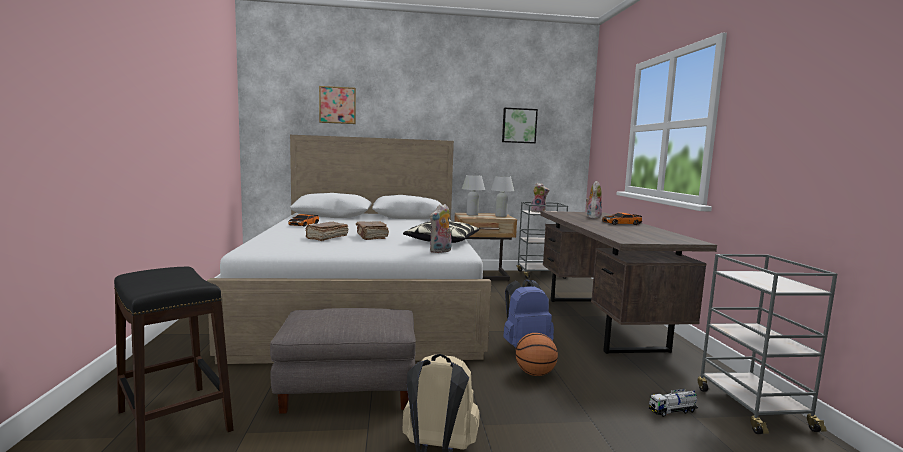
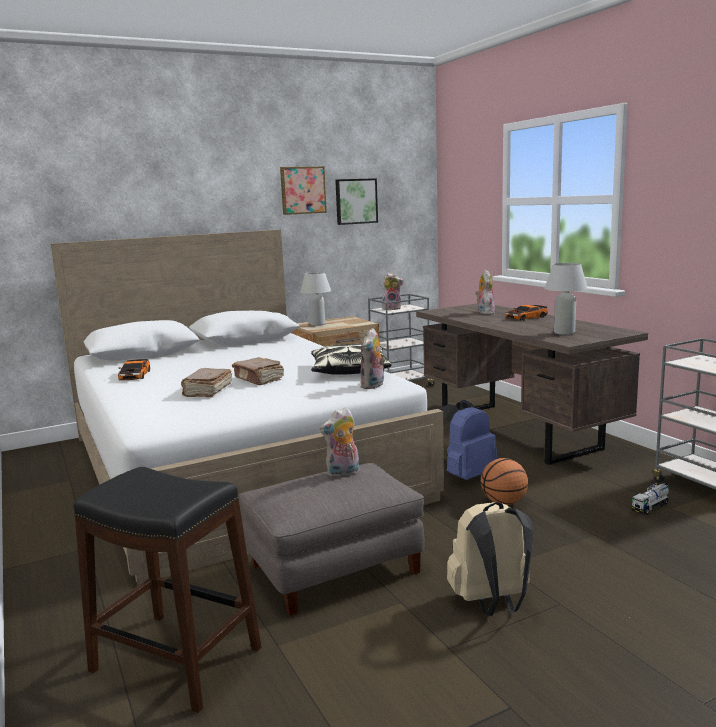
camera: 20 degrees left, 5 degrees up
picture [319,86,356,124] -> picture moved to [280,166,327,215]
white table lamp [491,176,514,217] -> white table lamp moved to [544,263,588,335]
none -> plush toy [320,407,359,478]

